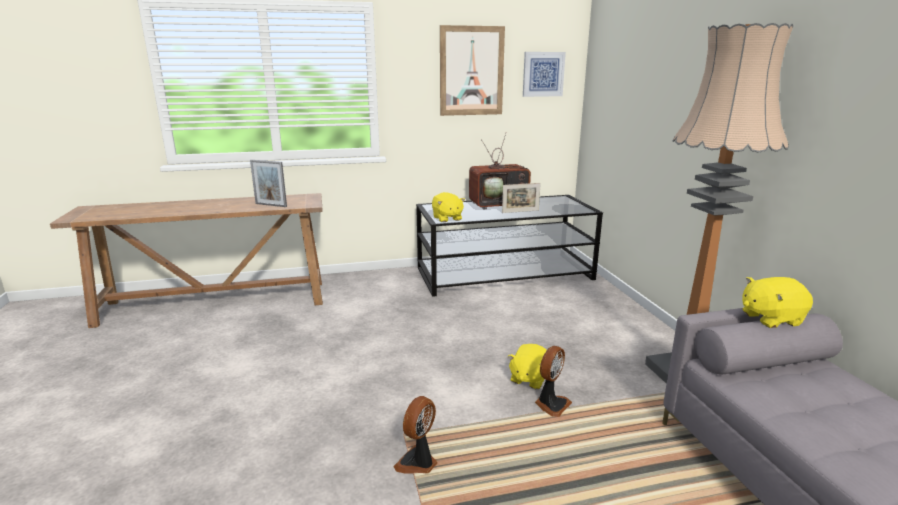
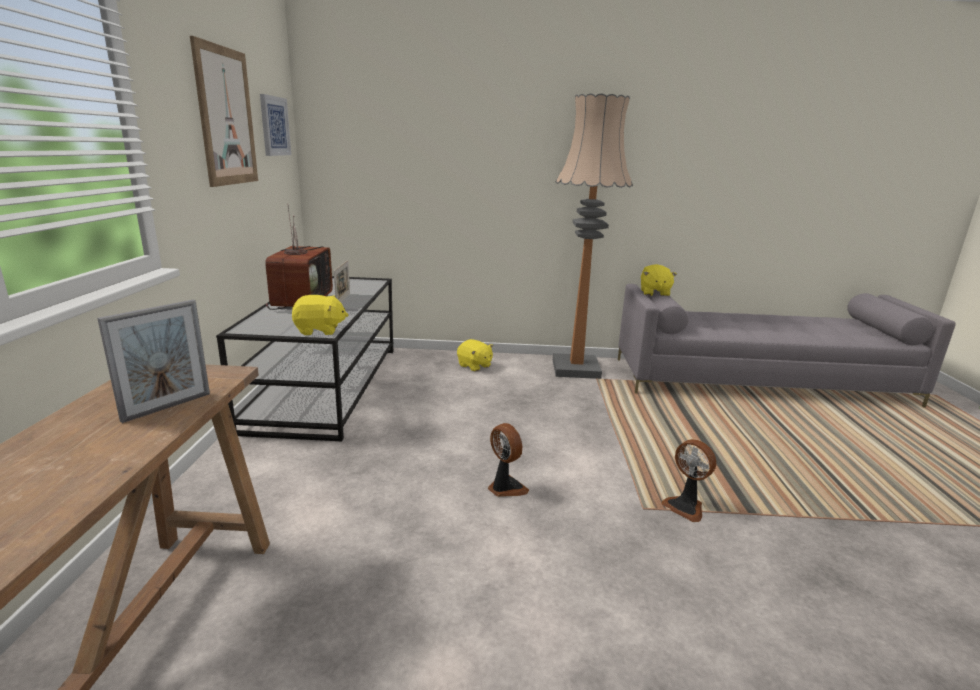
camera: 75 degrees left, 0 degrees up
yellow plush toy [508,344,547,389] -> yellow plush toy moved to [457,339,493,371]
fan [535,346,572,417] -> fan moved to [488,423,529,497]

